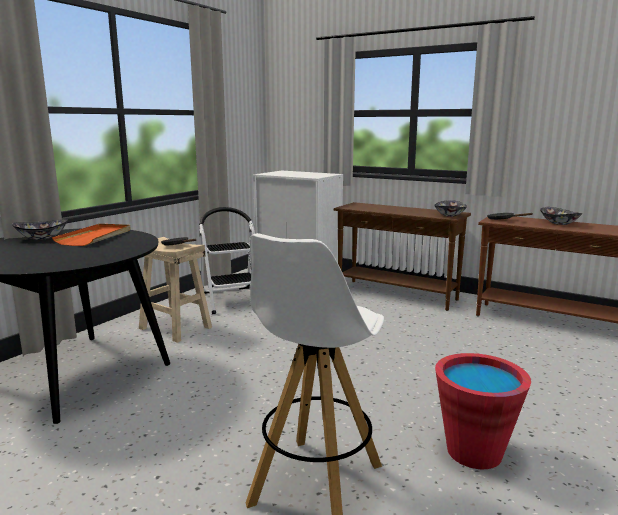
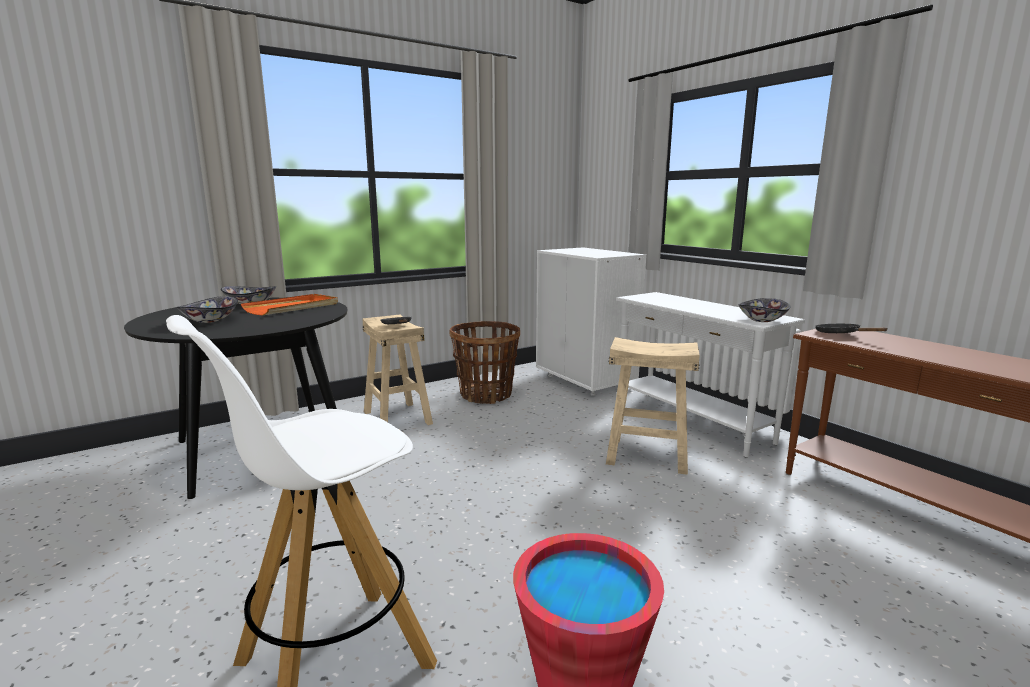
camera: 25 degrees right, 0 degrees up
step ladder [199,207,255,314] -> basket [449,321,520,404]
brown console table [334,202,471,311] -> white console table [616,292,805,458]
bowl [540,207,583,225] -> bowl moved to [177,296,238,323]
none -> beige stool [606,337,700,475]

